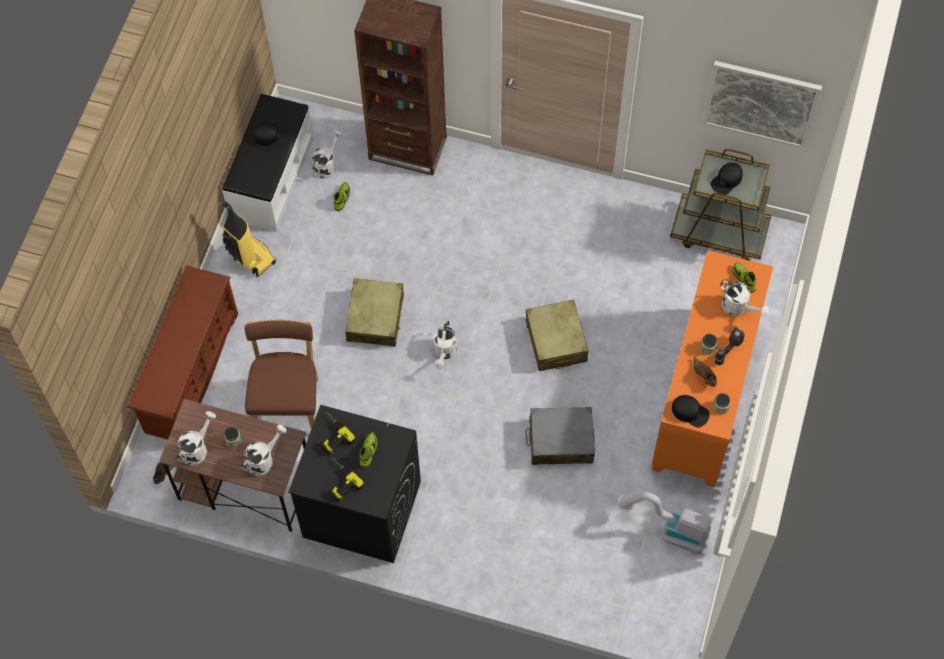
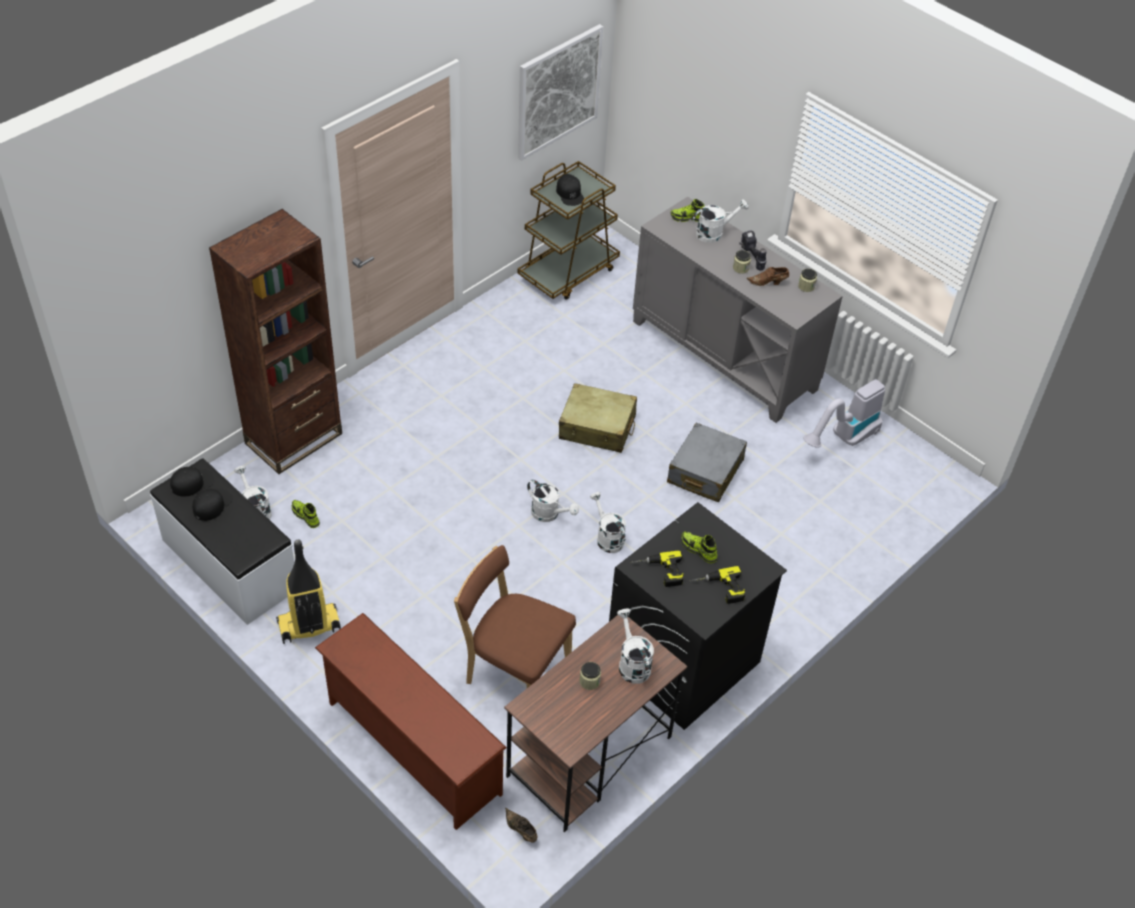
camera: 65 degrees left, 15 degrees down
white watering can [177,411,216,466] -> white watering can moved to [590,492,626,553]
beige suitcase [345,278,404,347] -> none
orange cabinet [652,250,773,487] -> grey cabinet [633,197,843,423]
black cap [672,395,709,428] -> black cap moved to [170,467,214,497]

